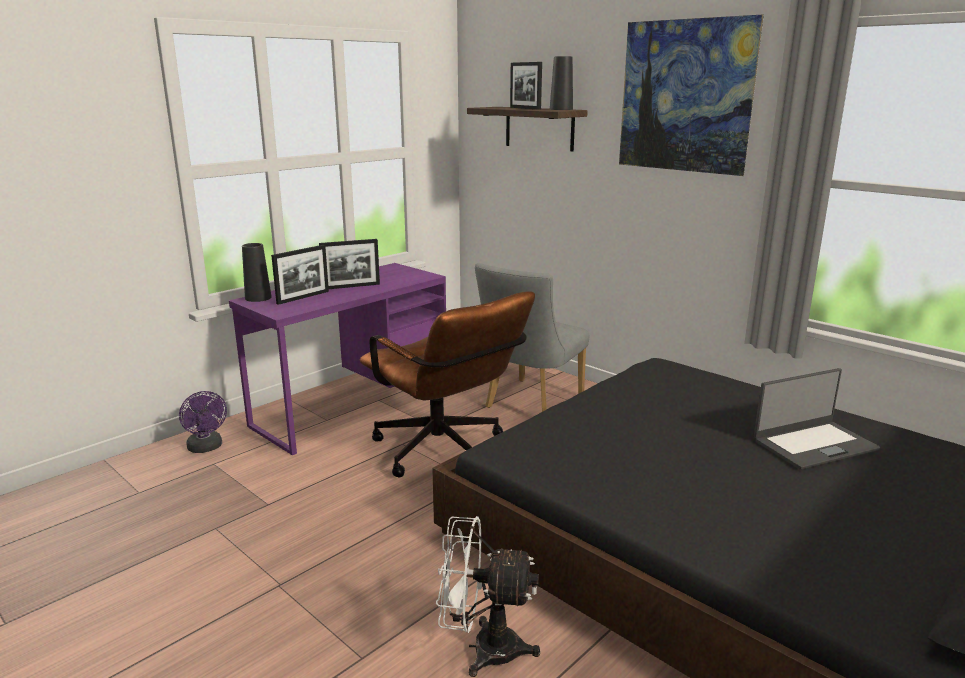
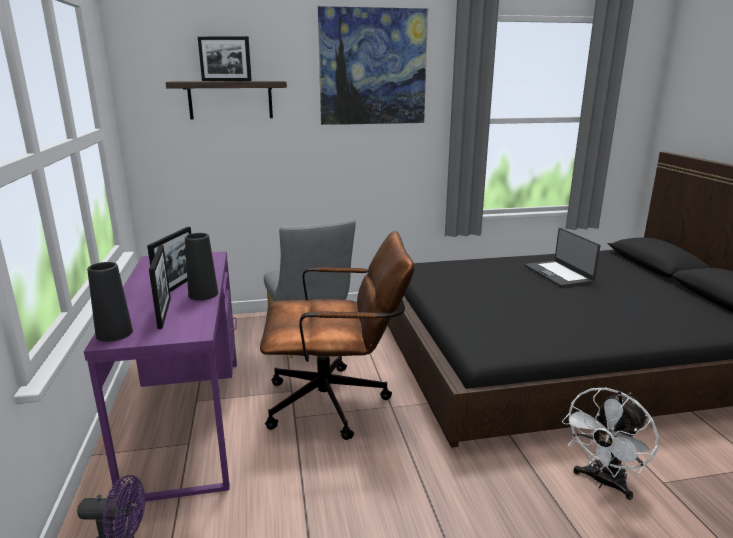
camera: 55 degrees left, 0 degrees up
black vase [550,56,573,110] -> black vase moved to [185,233,218,300]
laptop [754,368,880,470] -> laptop turned 150 degrees clockwise [525,228,601,287]

